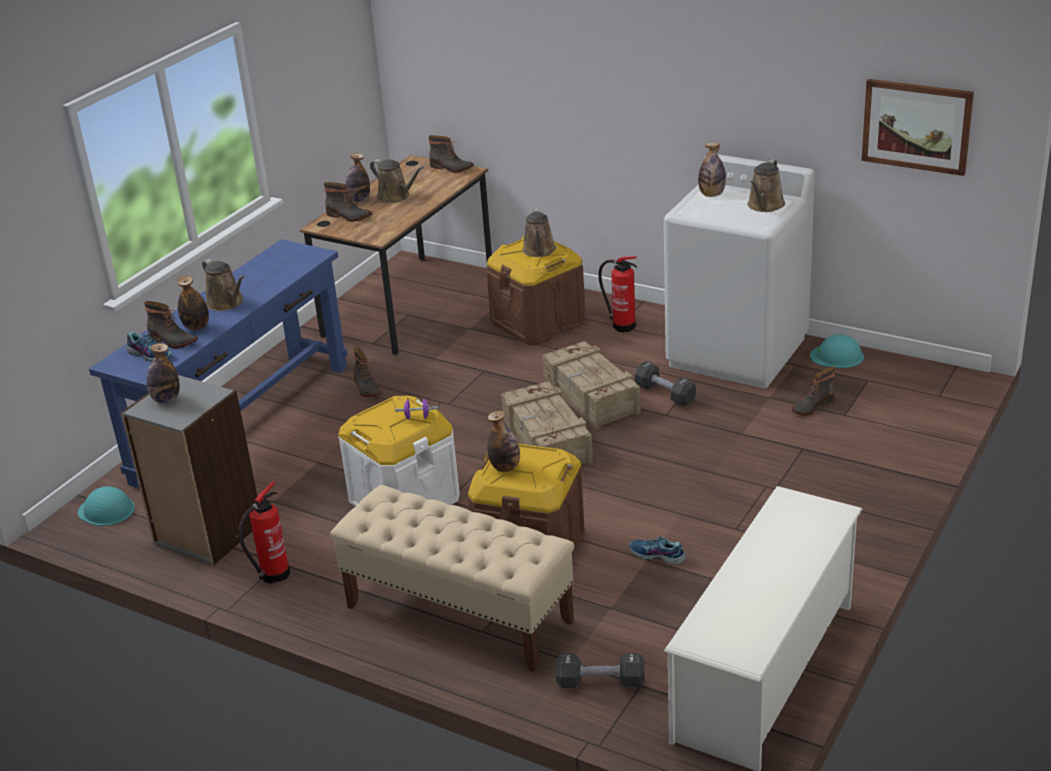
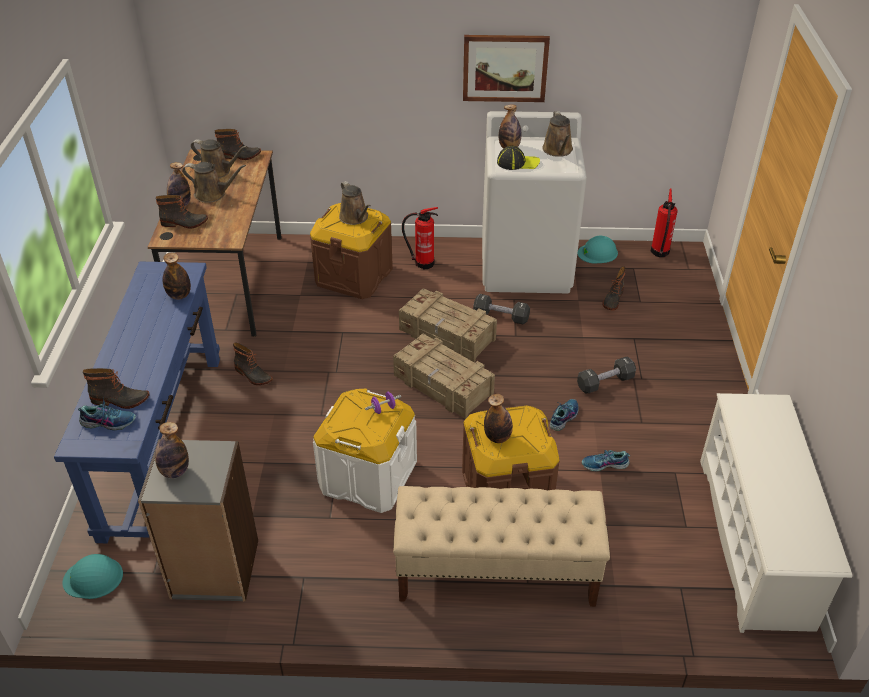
camera: 30 degrees left, 10 degrees up
bottle [177,276,209,331] -> bottle moved to [163,253,191,300]
brown watering can [202,259,244,311] -> brown watering can moved to [191,139,247,178]
fire extinguisher [239,481,290,583] -> fire extinguisher moved to [651,188,678,257]
black dumbbell [556,653,645,688] -> black dumbbell moved to [577,356,636,394]
picture [861,79,974,176] -> picture moved to [463,35,550,102]
none -> cap [497,146,540,170]
none -> shoe [550,399,578,431]

